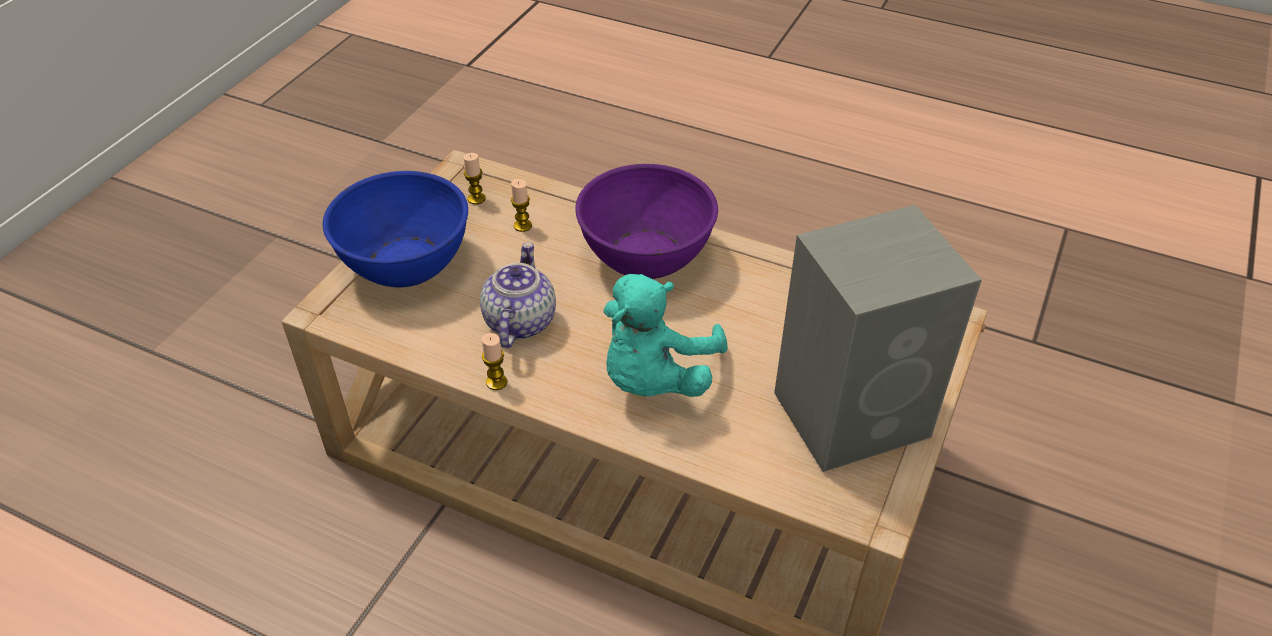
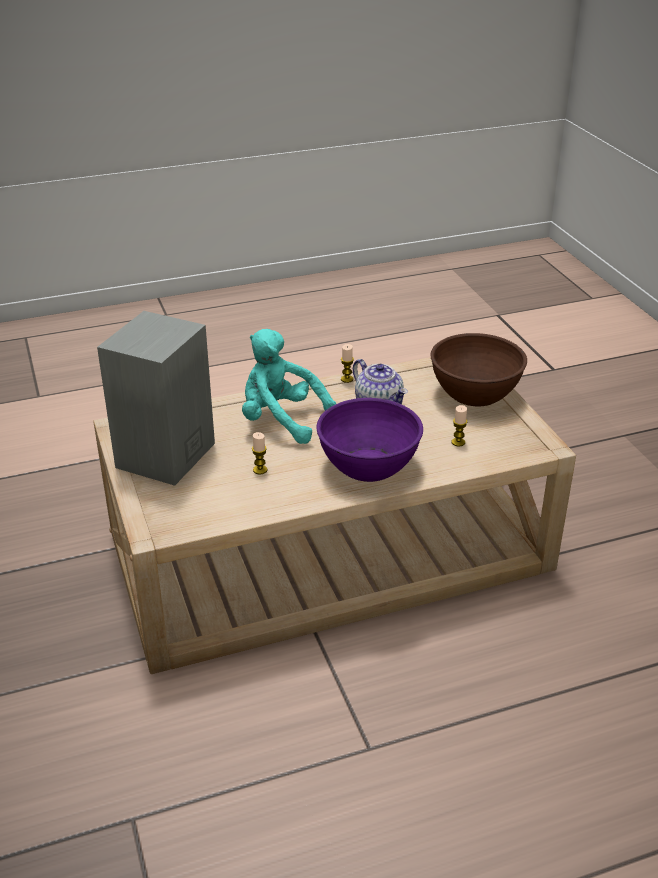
camera: 135 degrees right, 10 degrees down
blue bowl [323,171,468,287] -> brown bowl [431,333,527,406]
candle [464,153,486,205] -> candle moved to [252,432,267,474]
turquoise plush toy [603,274,728,397] -> turquoise plush toy turned 45 degrees counterclockwise [242,329,336,444]

